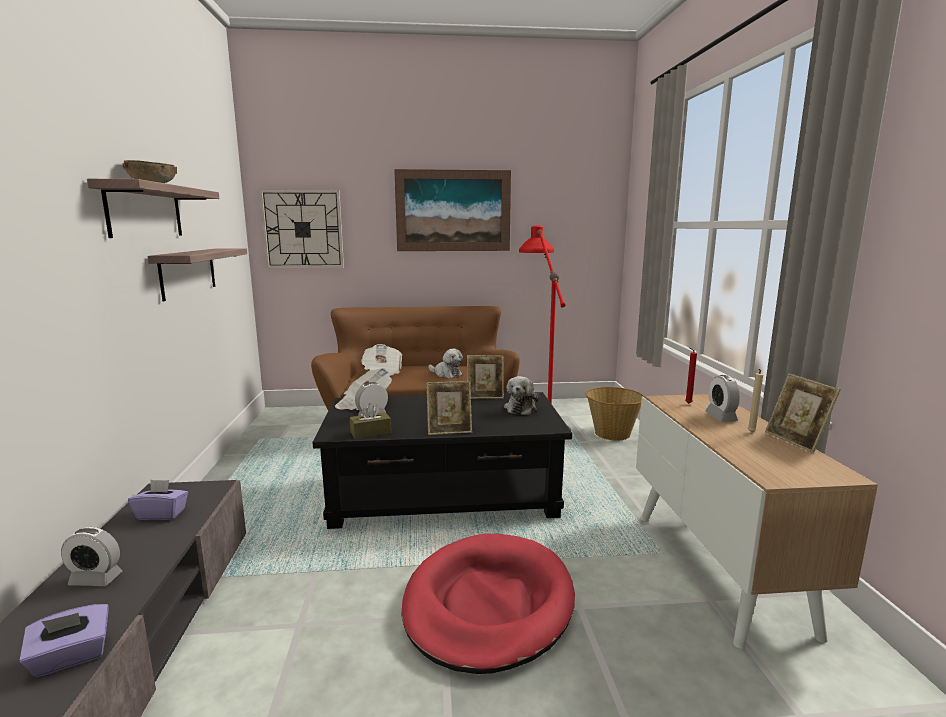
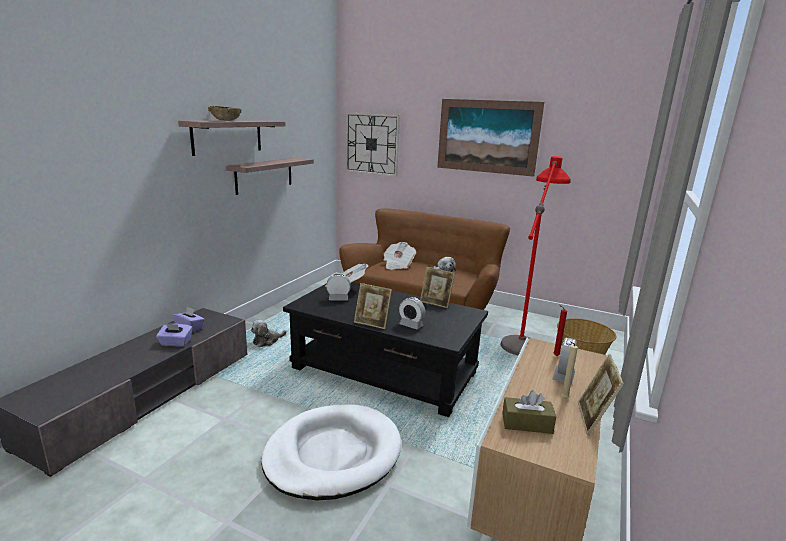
camera: 30 degrees right, 5 degrees up
purple tissue box [19,604,109,677] -> purple tissue box moved to [156,324,193,347]
alarm clock [61,527,122,586] -> alarm clock moved to [399,297,426,329]
brown tissue box [350,403,391,439] -> brown tissue box moved to [502,390,556,434]
red dog bed [401,534,575,674] -> white dog bed [261,405,401,501]
plush toy [504,376,539,415] -> plush toy moved to [251,320,287,347]

